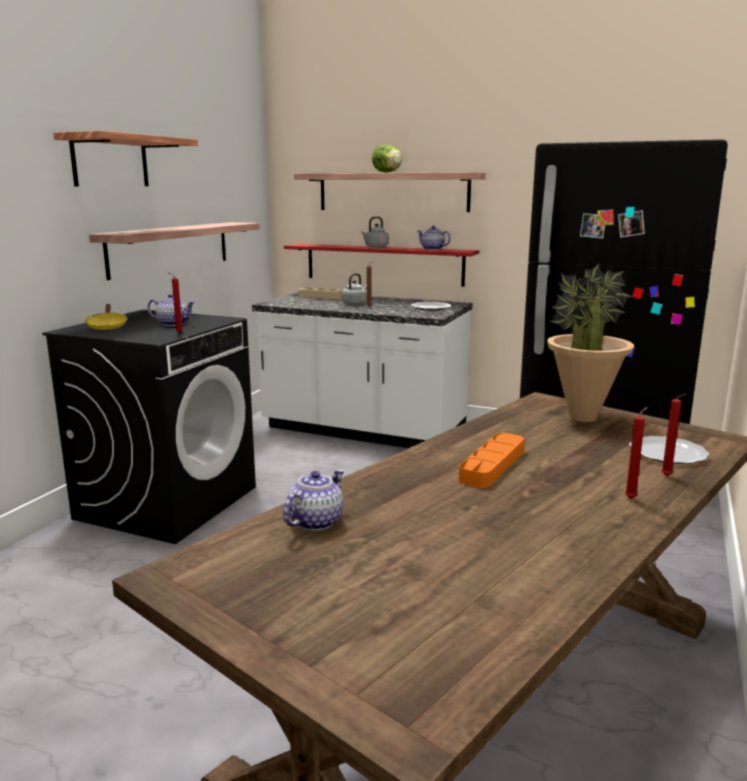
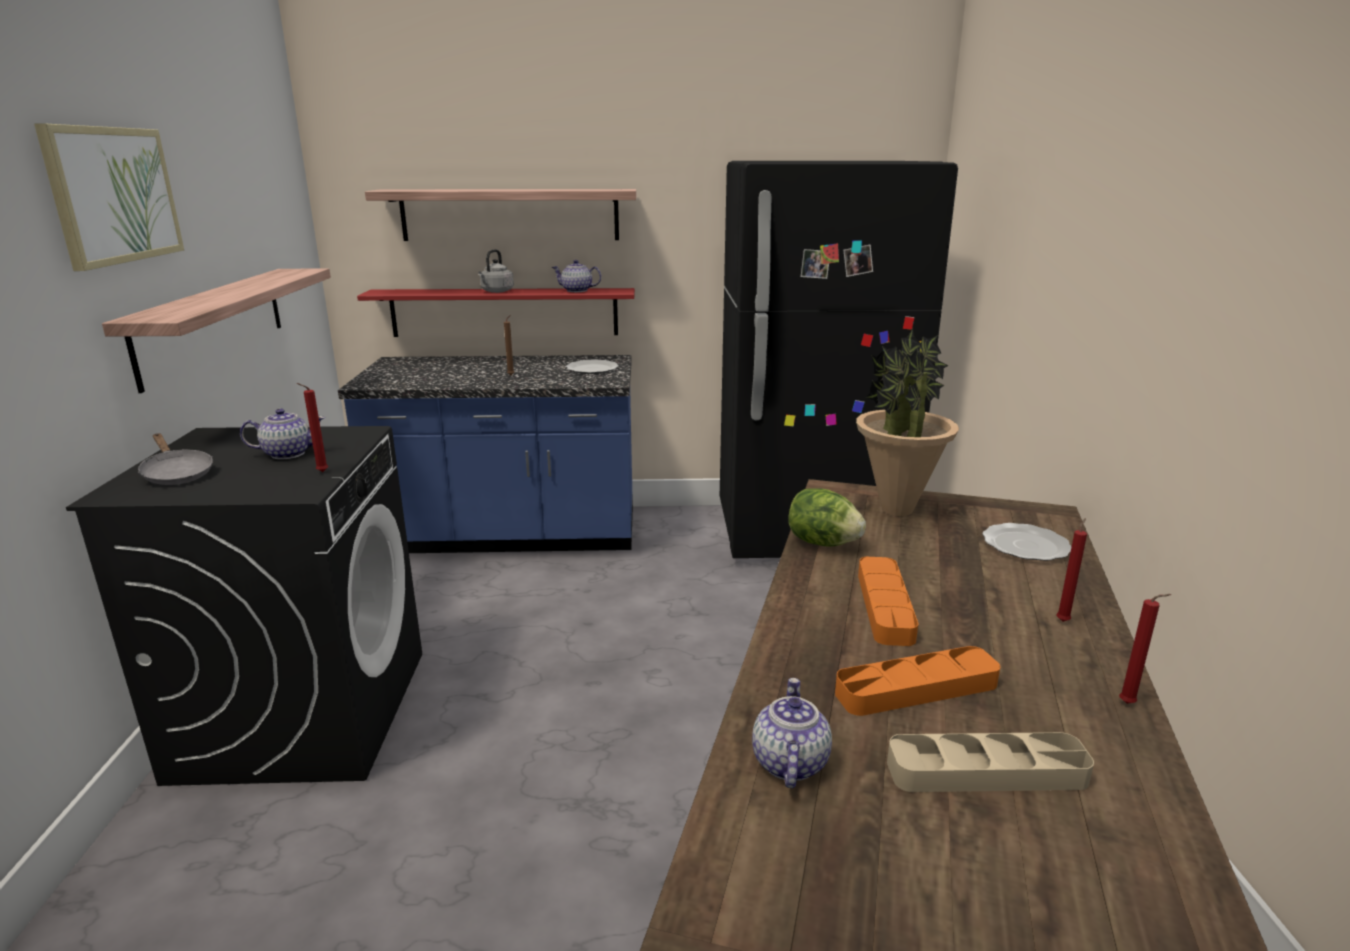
camera: 25 degrees left, 5 degrees up
shelf [53,131,198,187] -> picture [34,124,184,271]
yellow frying pan [85,304,128,330] -> grey frying pan [138,433,213,485]
white counter [252,292,473,448] -> blue counter [338,355,633,553]
beige tray [299,288,342,300] -> beige tray moved to [887,732,1094,792]
grey kettle [342,273,367,306] -> none
lettuce [372,144,402,173] -> lettuce moved to [788,488,866,547]
red candle [661,394,686,476] -> red candle moved to [1119,594,1171,704]
none -> orange tray [835,646,1000,716]

